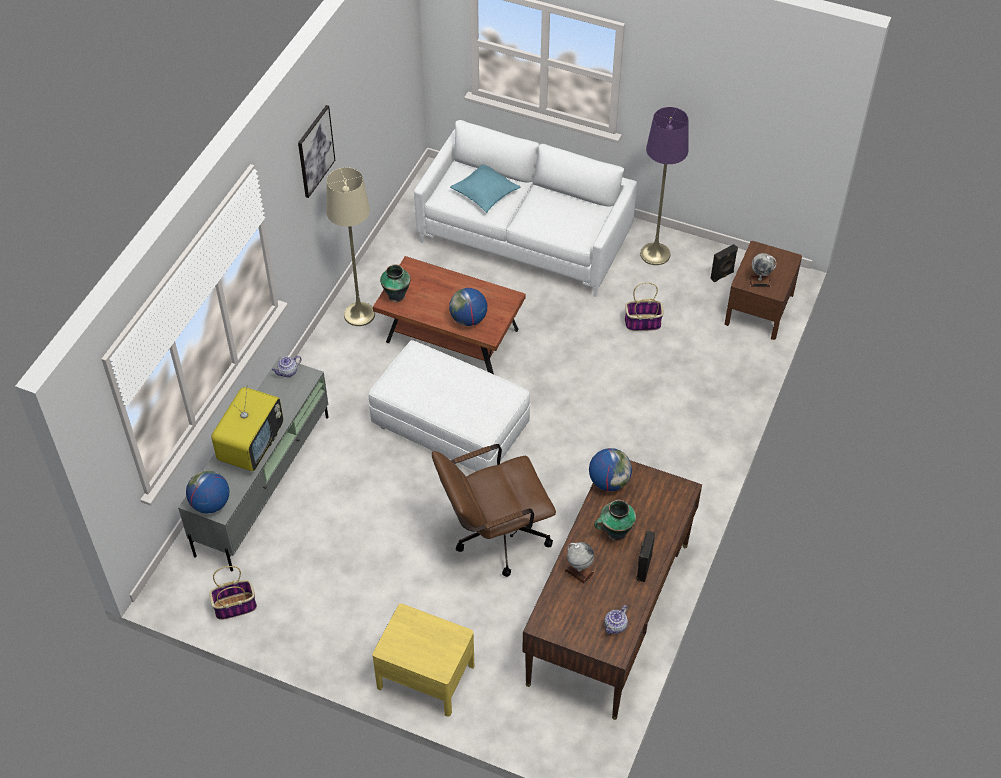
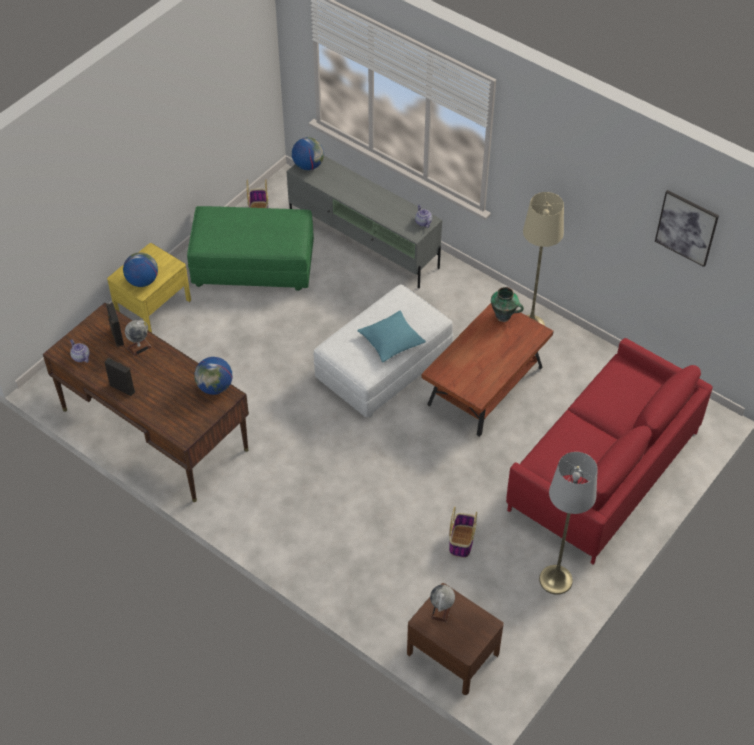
camera: 105 degrees right, 0 degrees up
television [211,385,283,471] -> none
picture [298,105,335,198] -> picture moved to [655,190,719,267]
white sofa [414,120,637,297] -> red sofa [506,338,713,564]
brown office chair [432,444,556,577] -> none
globe [449,288,487,326] -> globe moved to [123,252,158,287]
turquoise pillow [450,164,521,212] -> turquoise pillow moved to [357,311,426,362]
vase [594,500,636,541] -> none
purple floor lamp [640,107,688,265] -> grey floor lamp [539,452,598,595]
black speaker [711,244,738,282] -> black speaker moved to [106,303,124,347]
none -> green ottoman [187,206,314,291]

